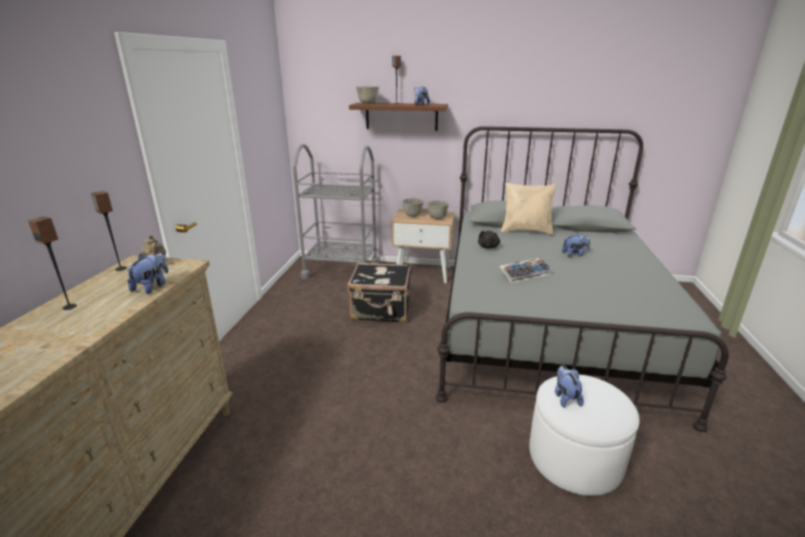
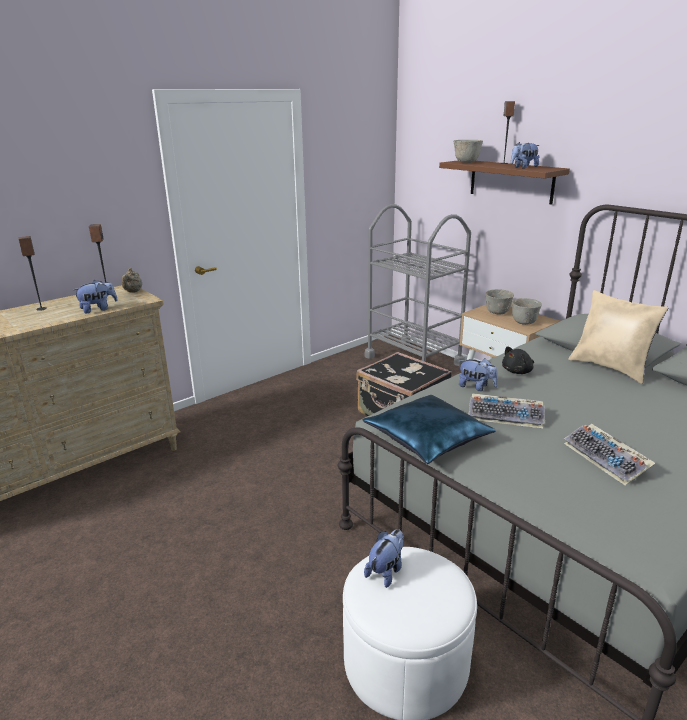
camera: 40 degrees right, 0 degrees up
plush toy [562,233,590,257] -> plush toy moved to [459,358,498,391]
none -> blue pillow [363,395,496,464]
none -> keyboard [564,424,655,485]

